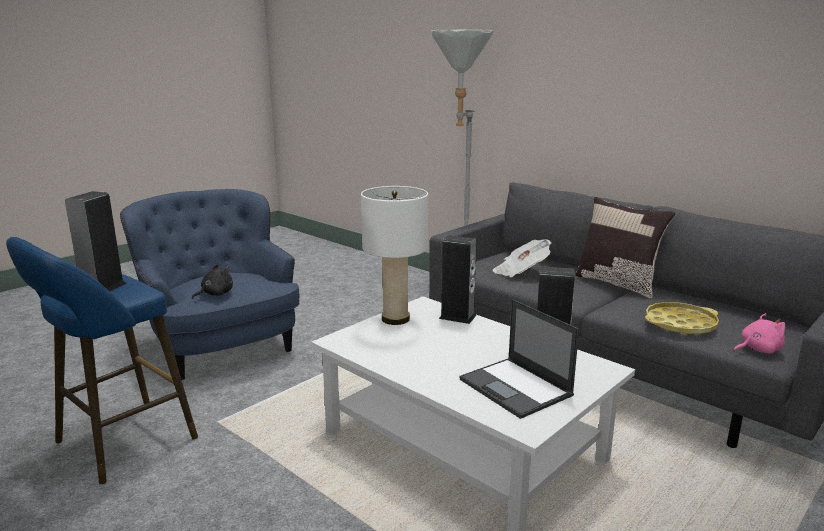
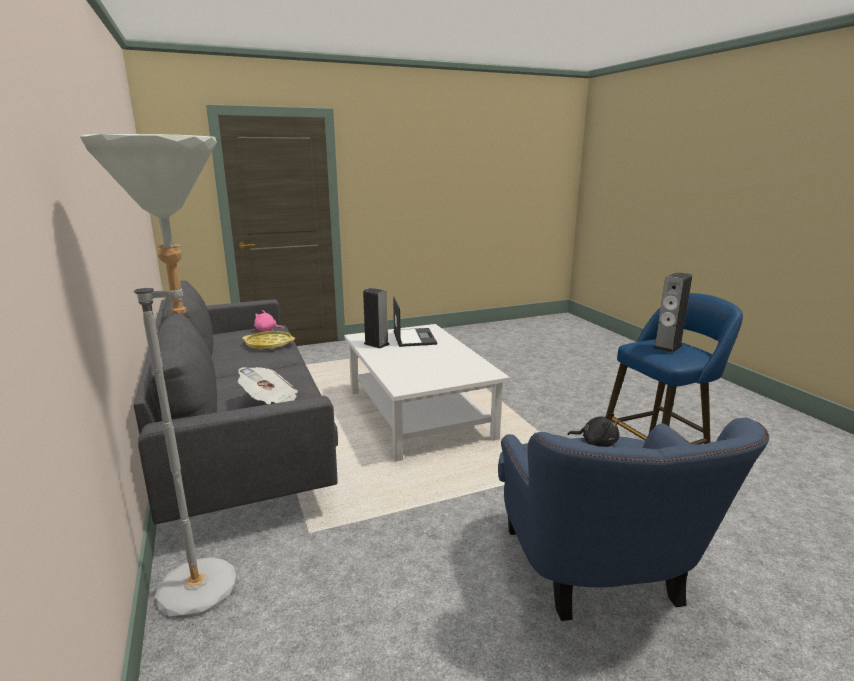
camera: 155 degrees left, 0 degrees up
black plush toy [192,264,233,299] -> black plush toy turned 135 degrees counterclockwise [567,413,620,447]
white table lamp [361,186,428,325] -> none
speaker [439,235,477,324] -> none
pillow [575,197,675,299] -> none

